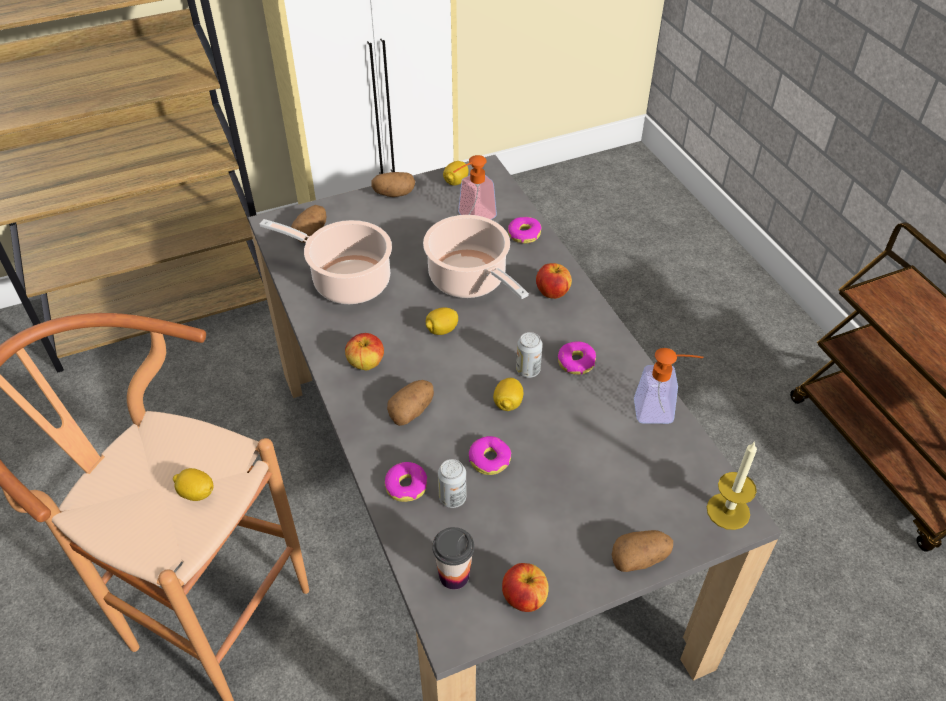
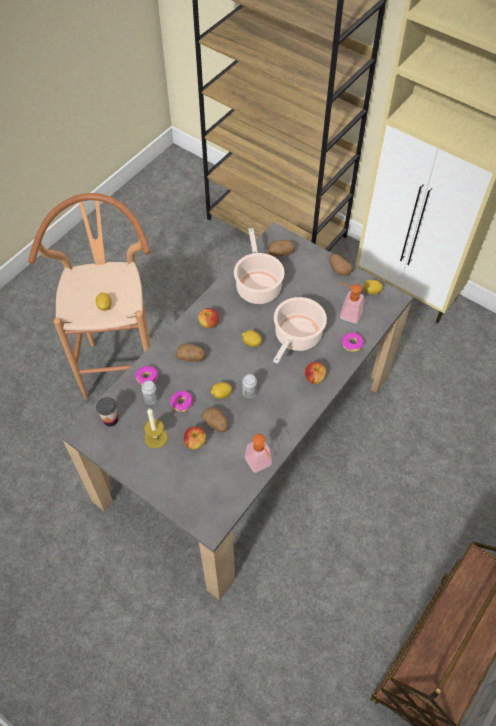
camera: 60 degrees right, 10 degrees up
apple [502,563,549,612] -> apple moved to [184,426,206,450]
donut [558,341,596,375] -> none
potato [612,530,673,572] -> potato moved to [201,407,228,432]
candle [707,441,757,530] -> candle moved to [144,408,167,448]

